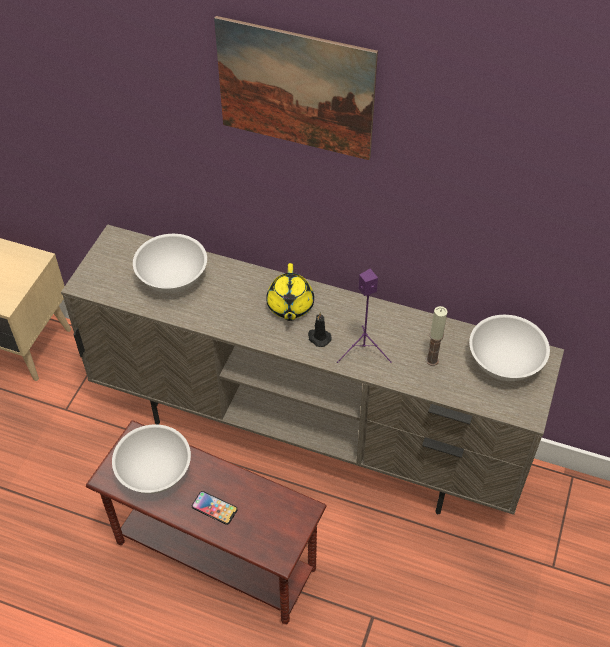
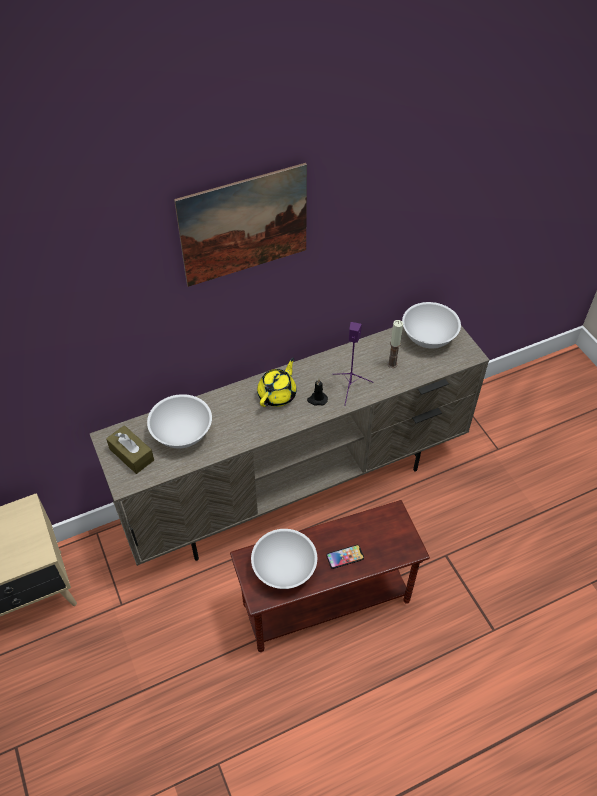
camera: 45 degrees left, 0 degrees up
yellow teapot [266,263,314,321] -> yellow teapot turned 105 degrees counterclockwise [257,358,297,407]
none -> brown tissue box [106,425,154,474]

